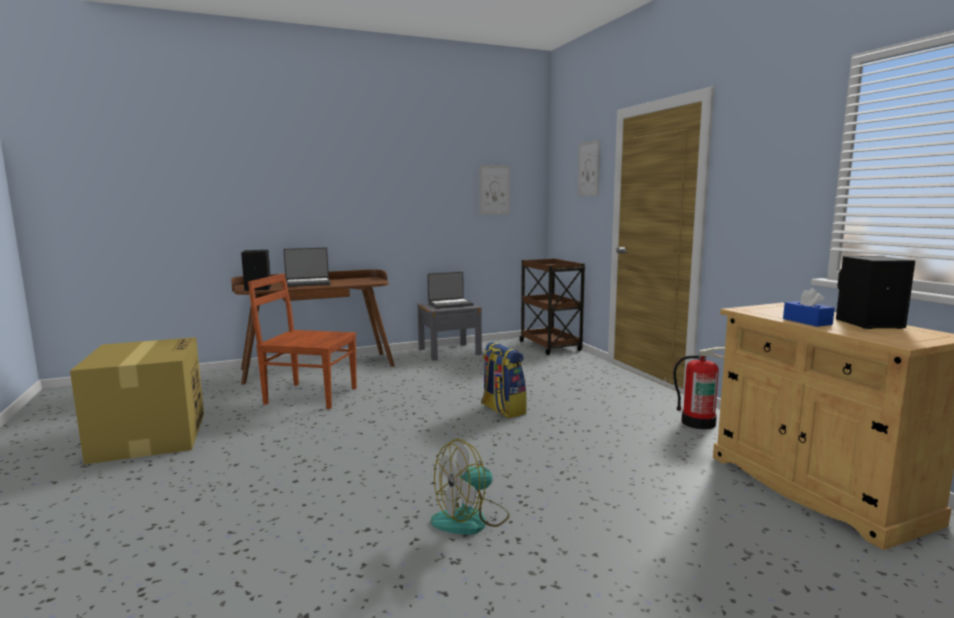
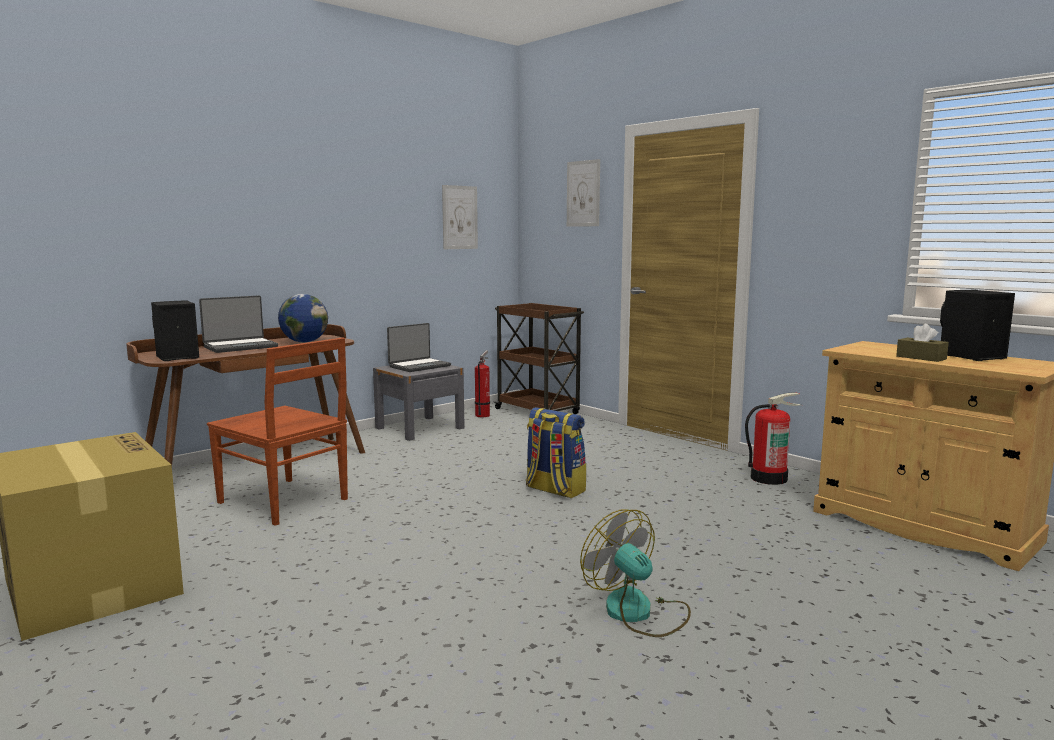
camera: 20 degrees left, 0 degrees up
brown chair [248,273,357,409] -> brown chair turned 135 degrees counterclockwise [207,337,348,526]
fan [431,439,509,535] -> fan turned 105 degrees clockwise [580,509,691,637]
blue tissue box [783,288,835,327] -> brown tissue box [896,324,949,362]
none -> globe [278,294,328,343]
none -> fire extinguisher [475,350,490,417]

